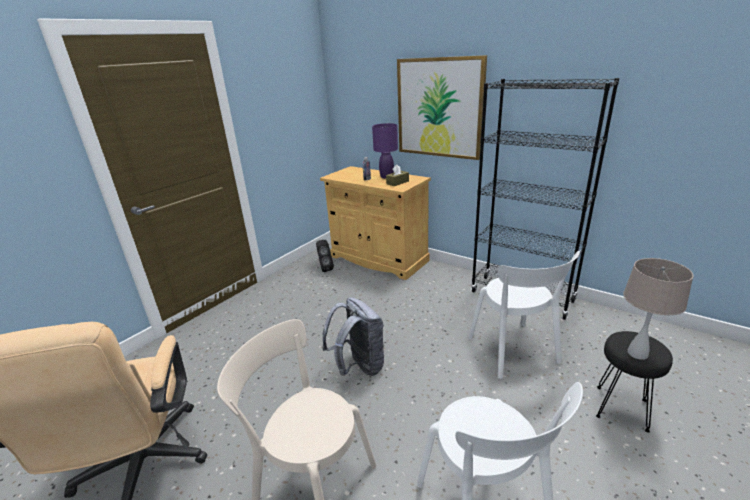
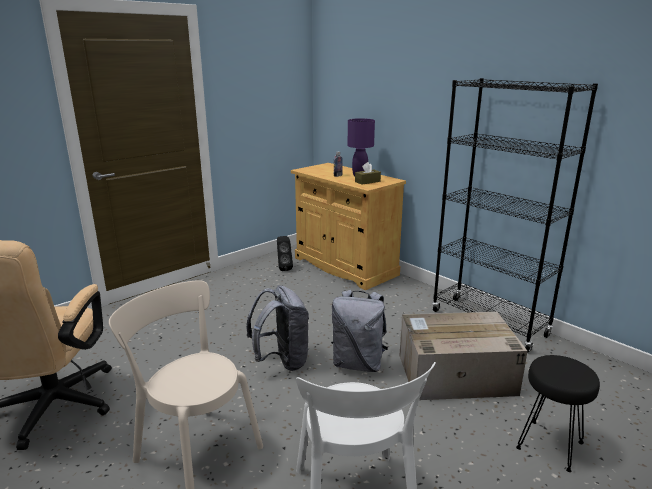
camera: 10 degrees right, 5 degrees down
picture [397,55,487,160] -> none
white chair [468,251,580,379] -> cardboard box [399,312,527,400]
beige table lamp [623,258,694,360] -> none
none -> grey backpack [331,290,388,372]

